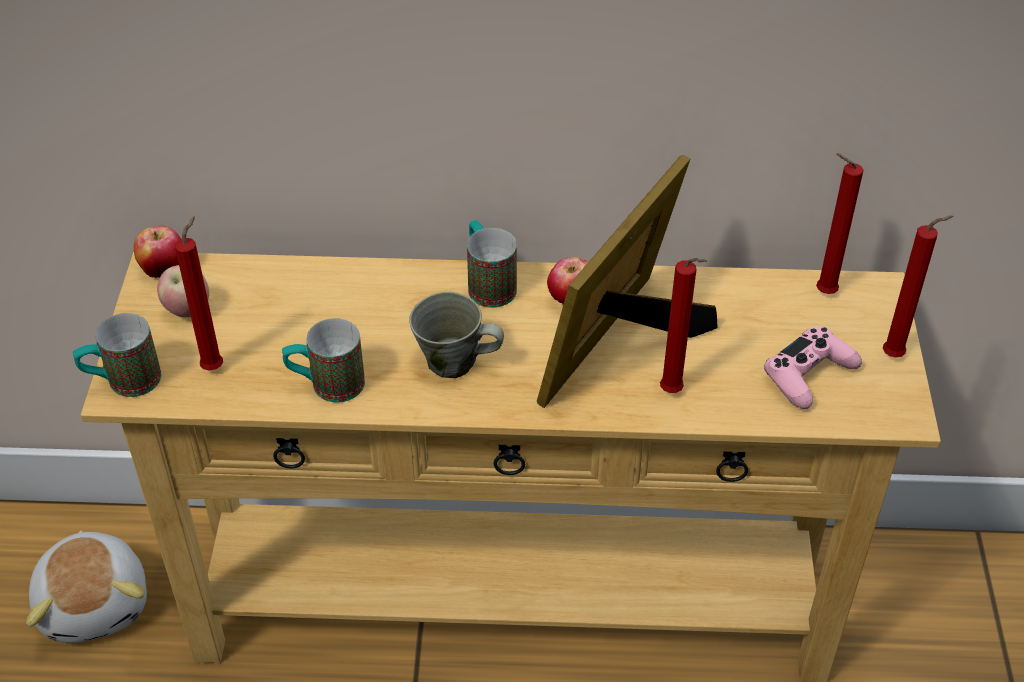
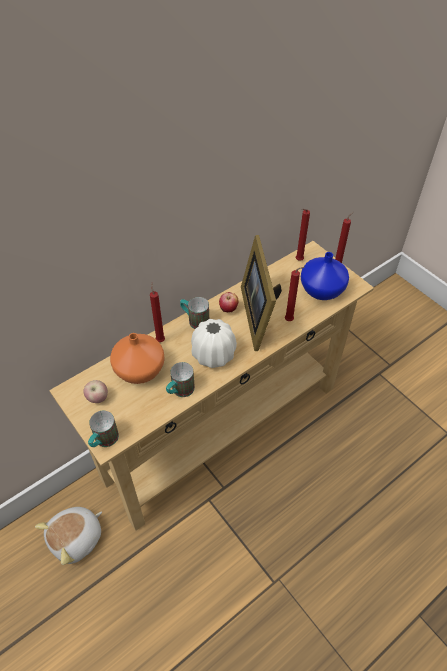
camera: 40 degrees left, 5 degrees up
plush toy [26,531,147,643] -> plush toy turned 105 degrees clockwise [35,507,102,565]
apple [134,226,181,278] -> none
red candle [175,216,223,371] -> red candle moved to [150,283,165,342]
grey mug [409,292,504,378] -> white vase [191,319,237,368]
pink game controller [764,327,862,409] -> blue vase [301,252,349,300]
none -> orange vase [110,333,165,384]

